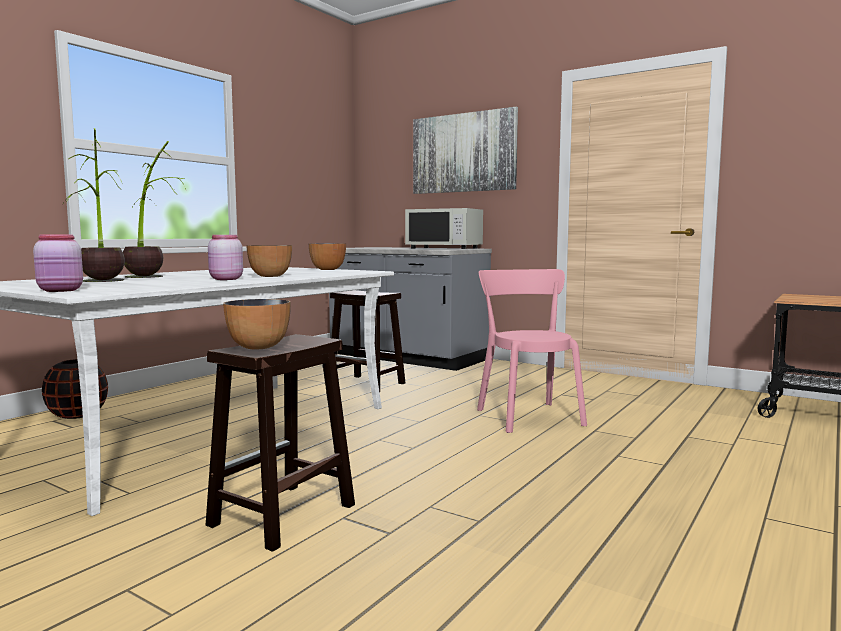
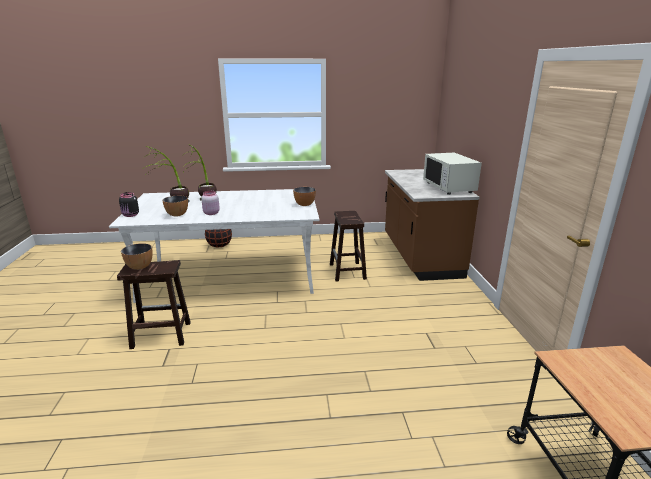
camera: 50 degrees right, 15 degrees up
pink jar [33,235,83,292] -> black jar [119,192,139,217]
bowl [246,245,292,277] -> bowl moved to [162,196,188,217]
grey counter [329,247,492,371] -> brown counter [385,169,480,281]
picture [413,107,518,194] -> none
pink chair [477,269,587,433] -> none

